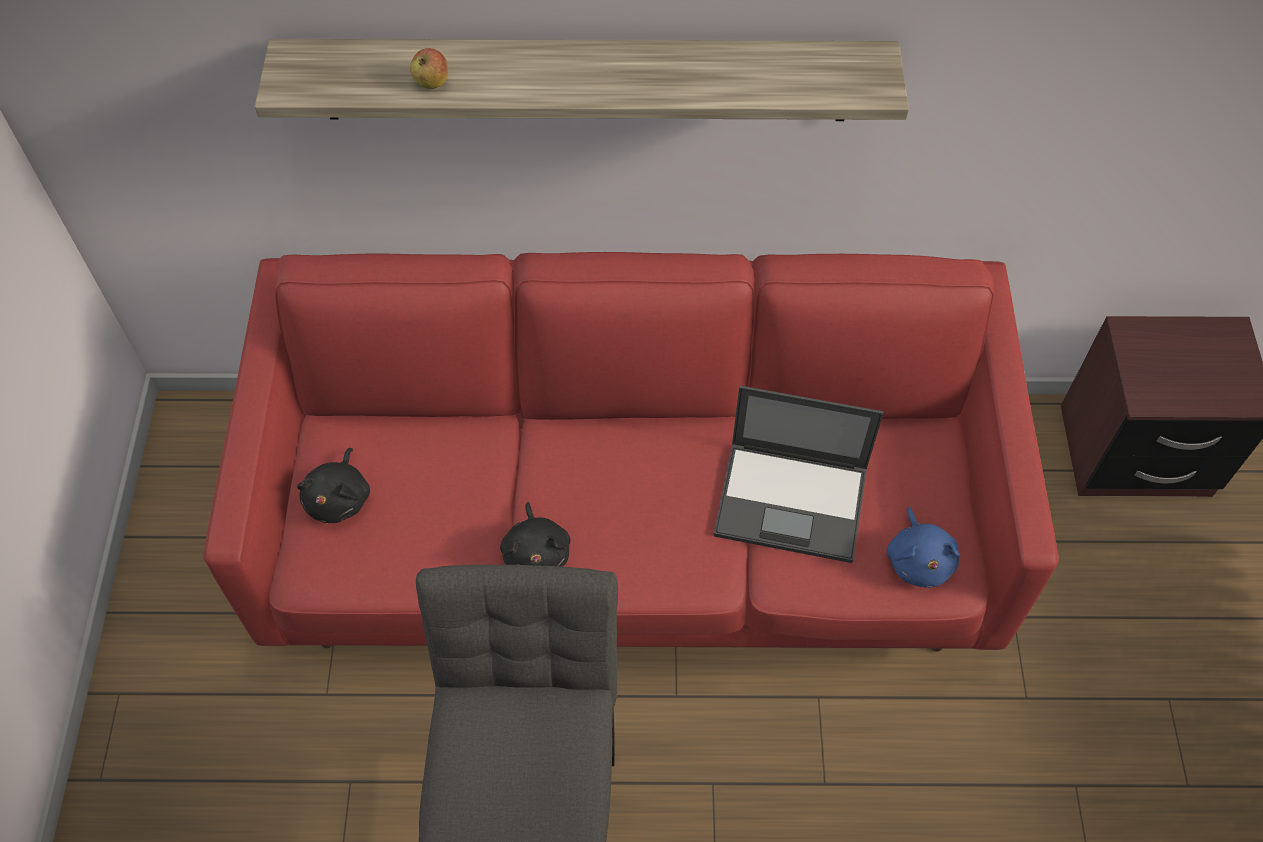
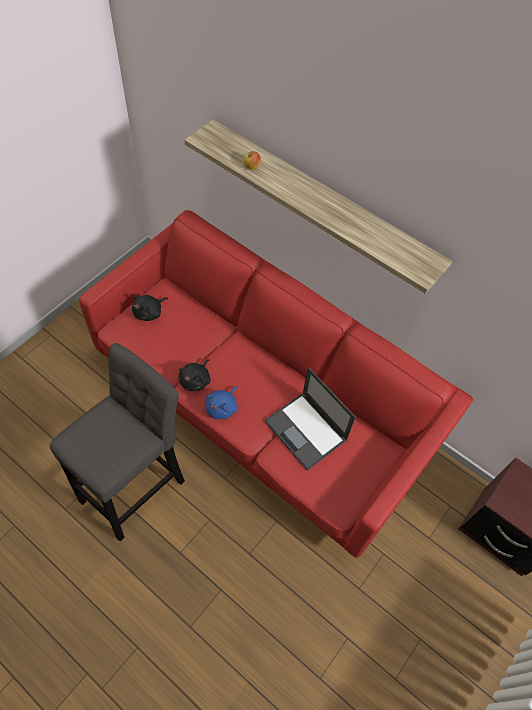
camera: 35 degrees right, 0 degrees up
blue plush toy [887,507,961,588] -> blue plush toy moved to [205,387,237,419]

